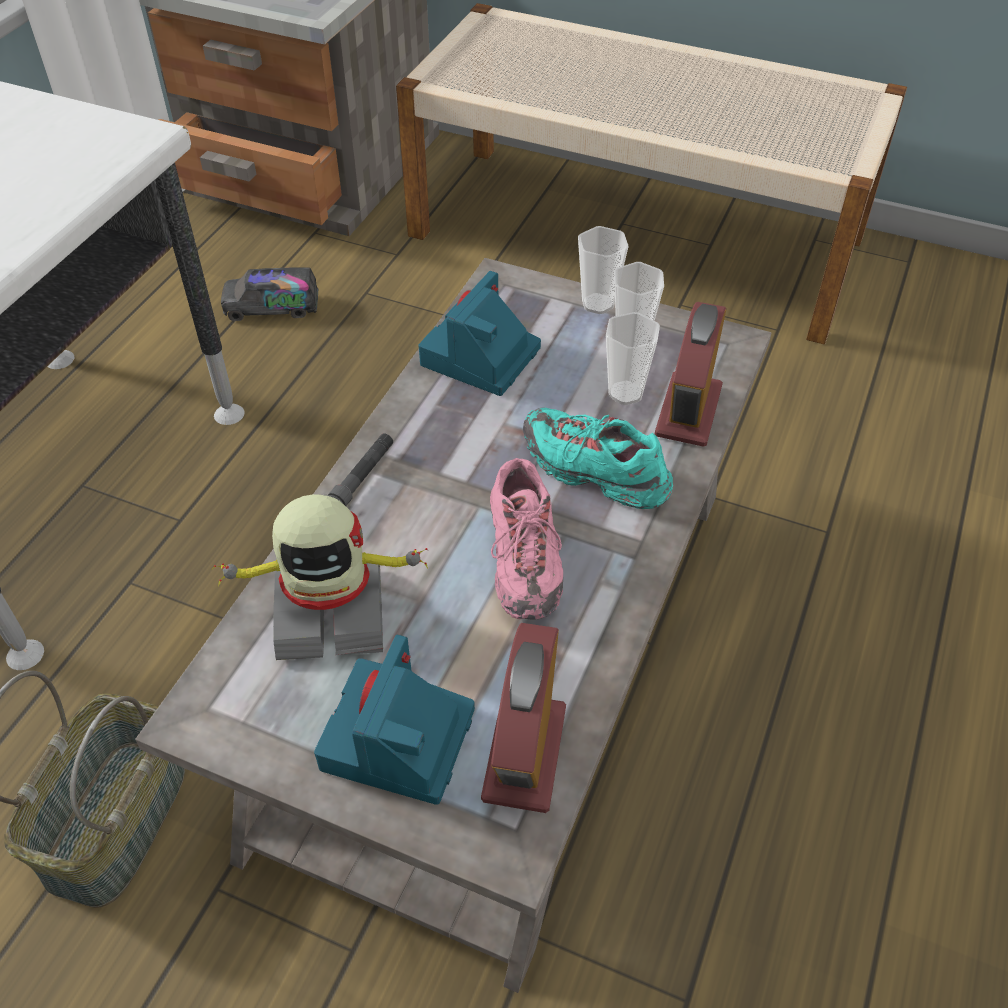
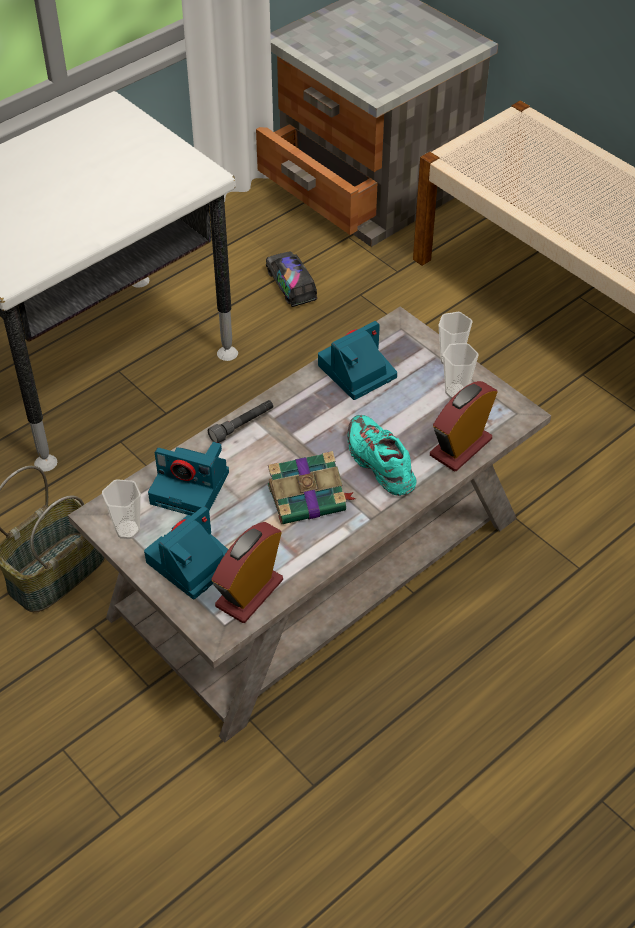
camera: 25 degrees right, 0 degrees up
toy robot [210,494,428,660] -> camera [148,442,229,515]
toy truck [221,267,318,321] -> toy truck turned 45 degrees clockwise [266,252,317,307]
pink shoe [490,458,563,620] -> book [268,451,356,524]
cup [606,312,660,405] -> cup moved to [102,479,141,539]

